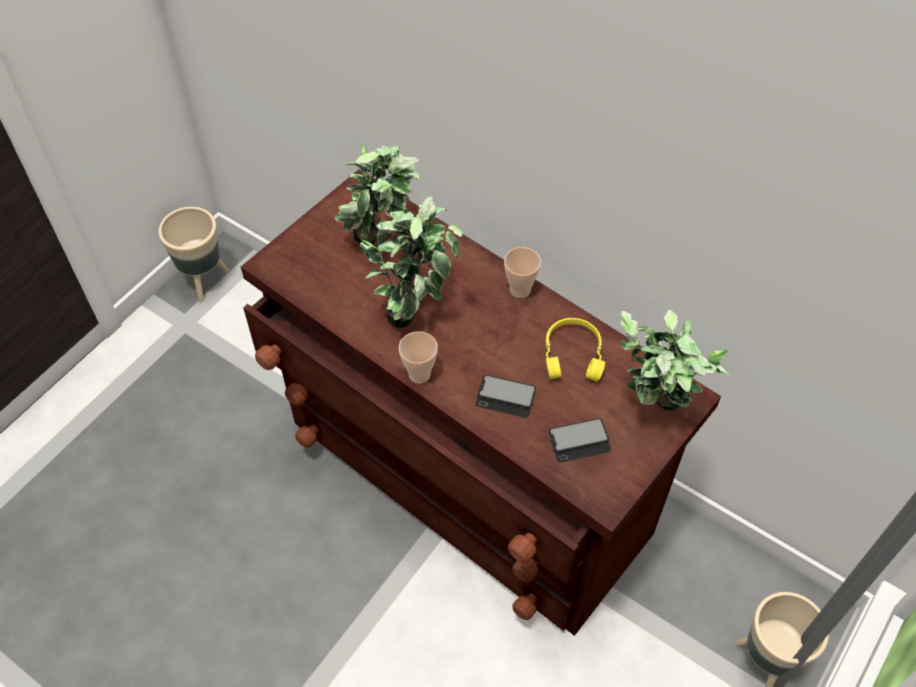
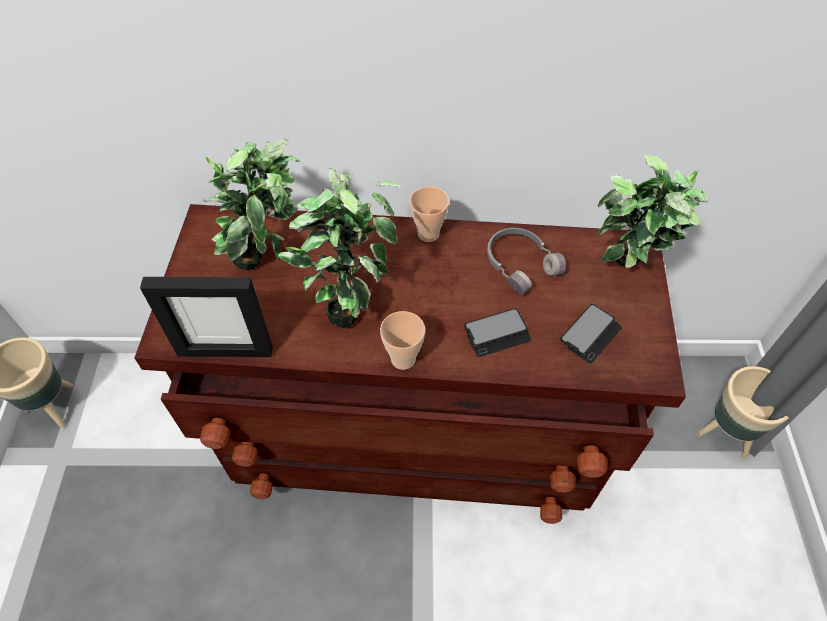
camera: 35 degrees left, 0 degrees up
yellow headphones [546,318,605,382] -> grey headphones [487,228,566,295]
none -> picture frame [140,277,273,357]

